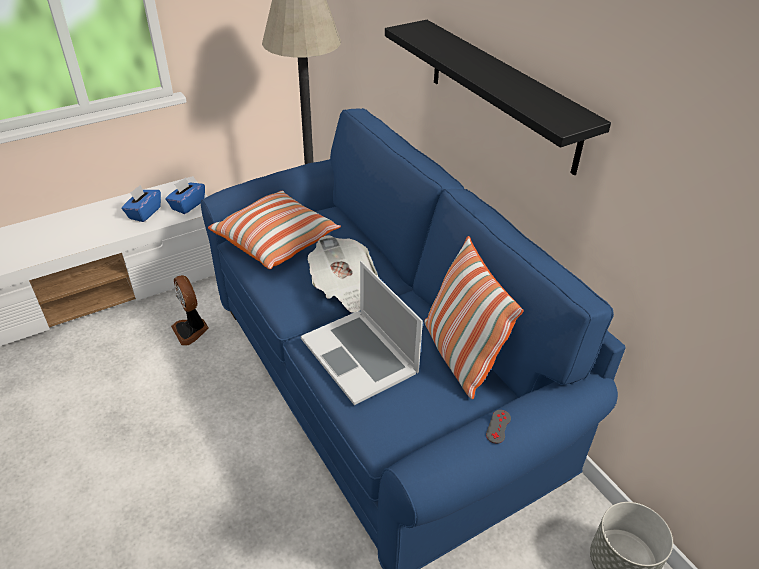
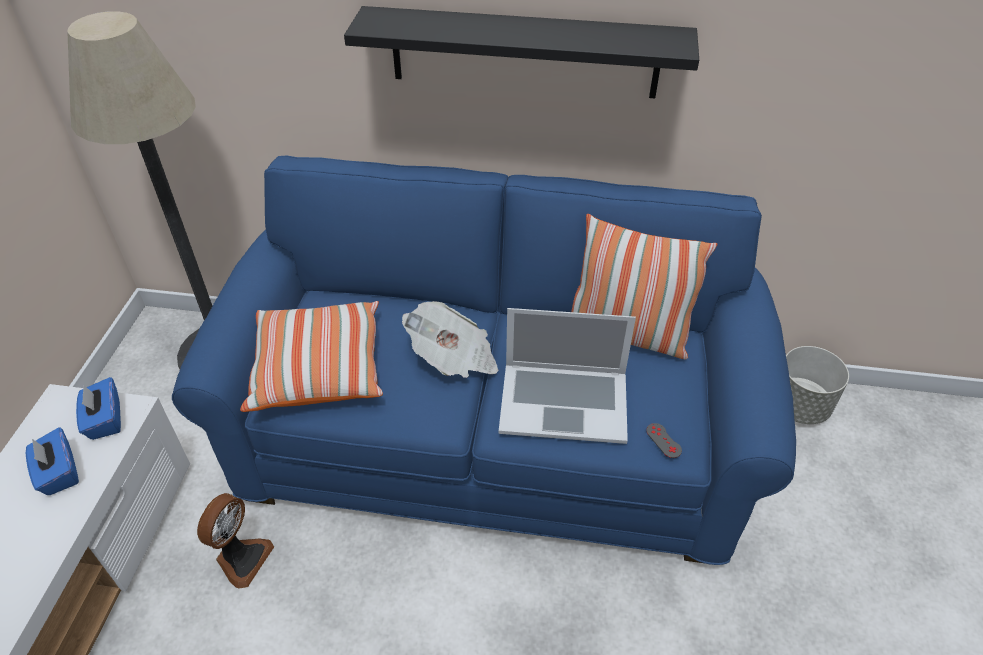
camera: 50 degrees left, 5 degrees up
fan [171,275,209,346] -> fan turned 75 degrees counterclockwise [197,493,274,589]
grey game controller [486,410,511,444] -> grey game controller moved to [646,423,682,458]

